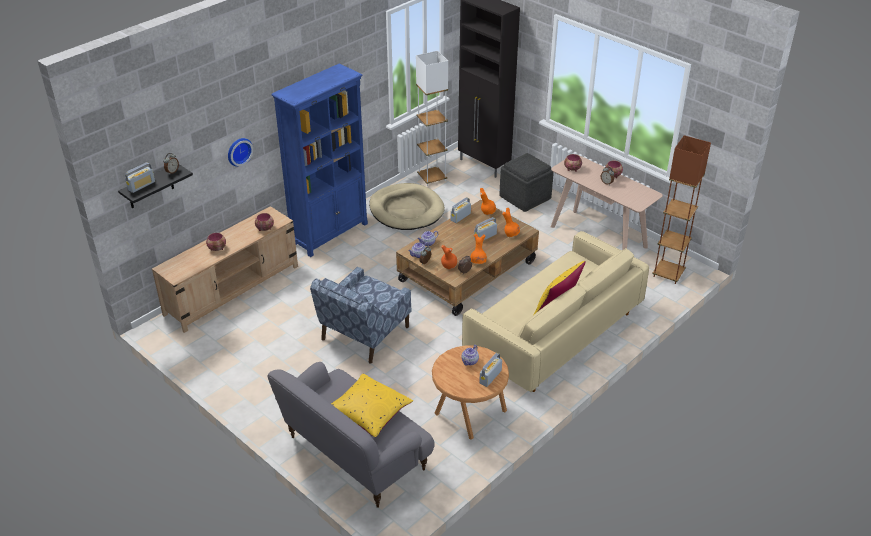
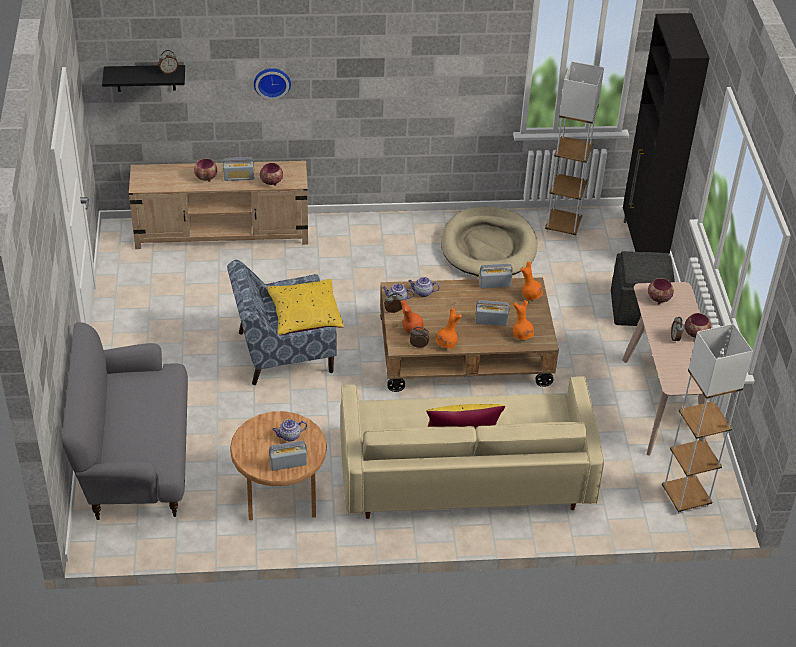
camera: 40 degrees right, 5 degrees up
radio [125,162,155,193] -> radio moved to [223,157,255,181]
blue bookcase [271,63,368,257] -> none
yellow pillow [331,373,413,437] -> yellow pillow moved to [267,279,344,335]
brown floor lamp [652,135,711,284] -> white floor lamp [662,324,753,514]

